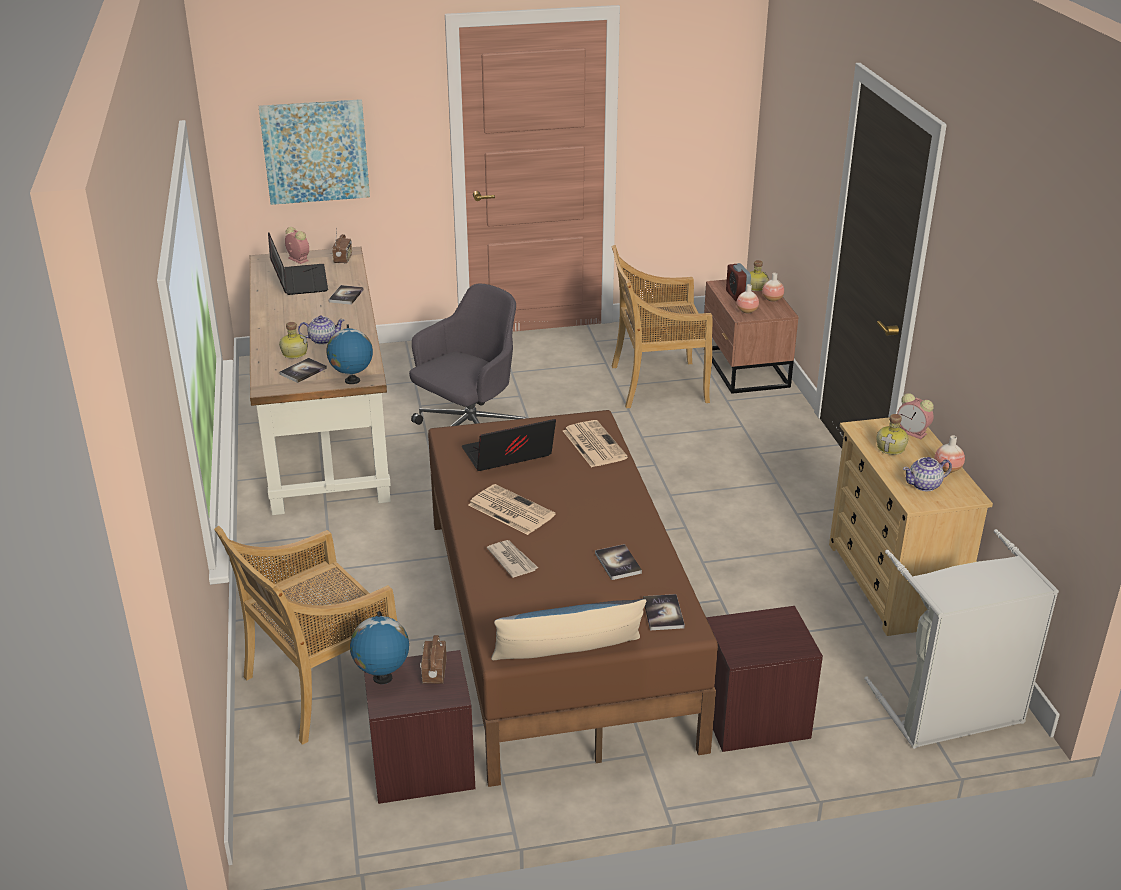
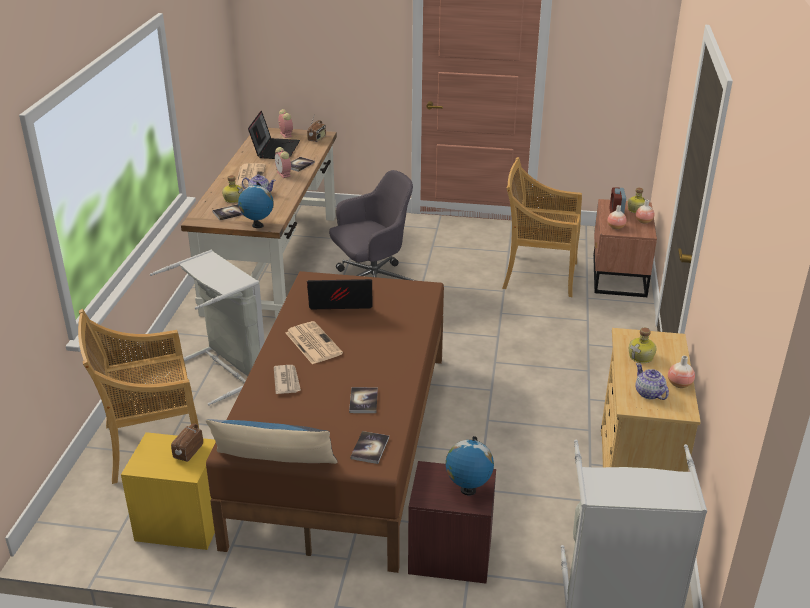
camera: 20 degrees right, 0 degrees up
picture [259,99,370,205] -> none
globe [350,611,409,684] -> globe moved to [446,436,494,496]
brown nightstand [364,650,475,804] -> yellow nightstand [121,432,216,550]
newspaper [563,420,628,467] -> newspaper moved to [236,163,266,187]
alarm clock [897,393,934,439] -> alarm clock moved to [275,147,291,178]
teapot [903,457,952,491] -> teapot turned 60 degrees clockwise [635,363,669,400]
none -> grey laundry basket [150,250,265,406]

